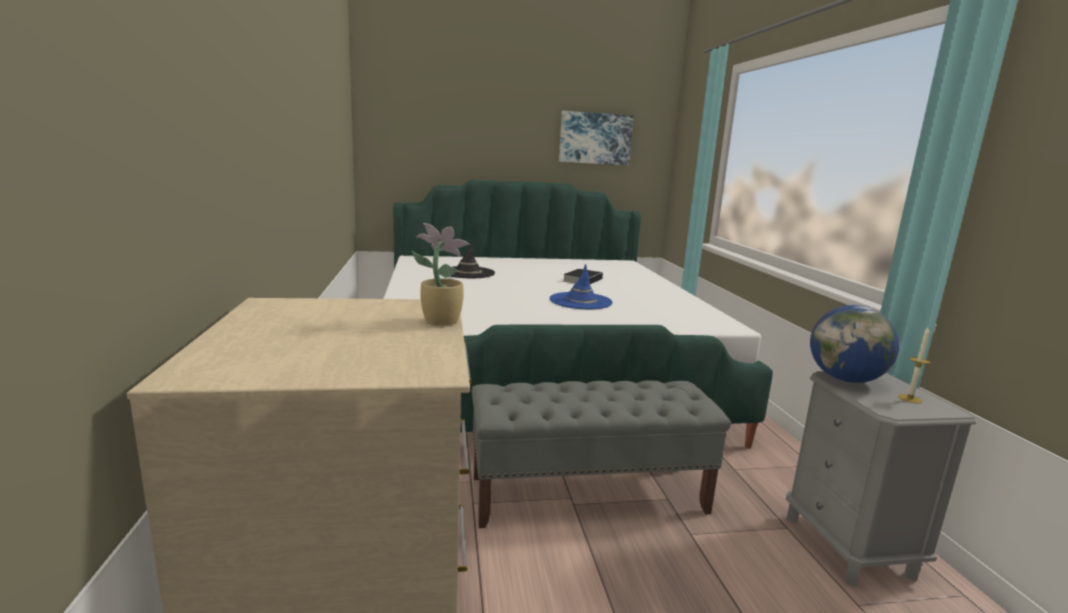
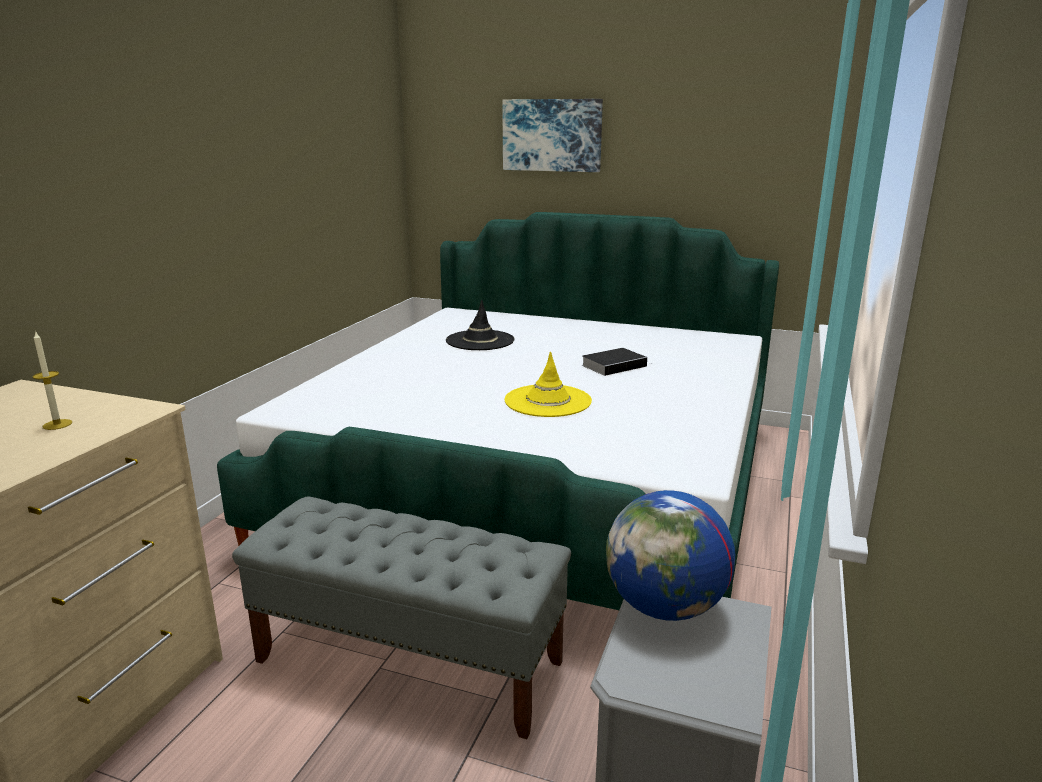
camera: 30 degrees right, 5 degrees up
potted plant [412,223,469,326] -> none
blue hat [550,264,613,309] -> yellow hat [504,351,592,417]
picture [559,111,634,165] -> picture moved to [502,99,603,172]
candle [898,327,930,404] -> candle moved to [33,331,72,430]

